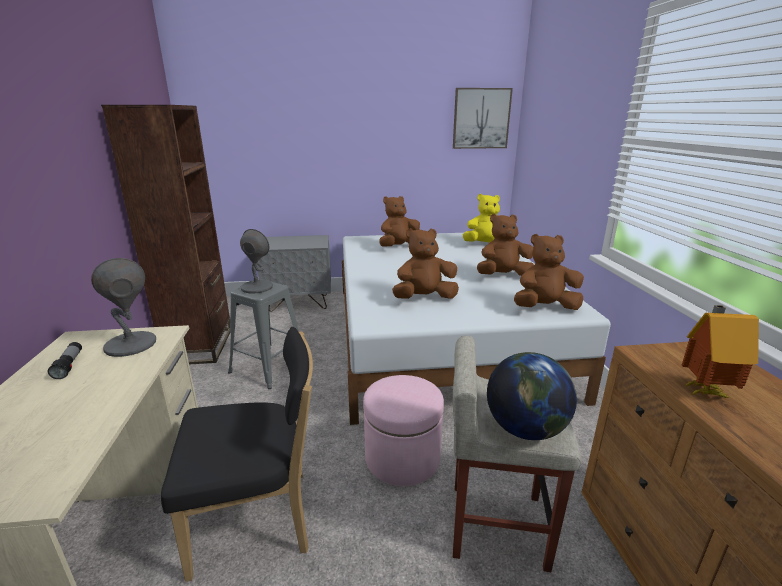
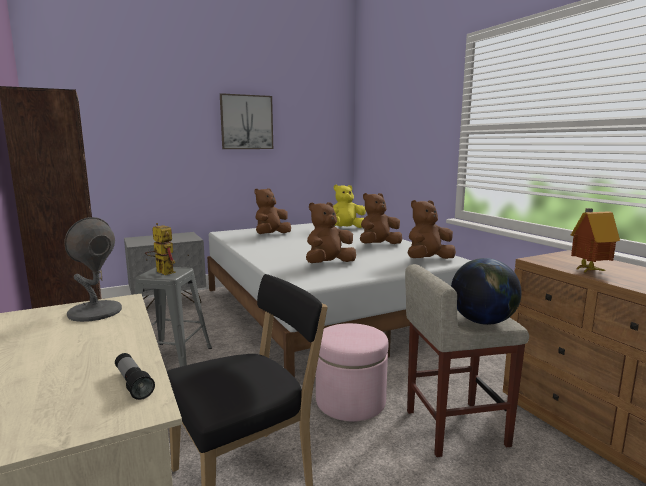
camera: 20 degrees left, 10 degrees down
flashlight [48,342,82,379] -> flashlight moved to [115,353,155,400]
grey table lamp [240,229,273,293] -> toy robot [145,223,176,275]
picture [453,88,513,149] -> picture moved to [220,93,273,149]

